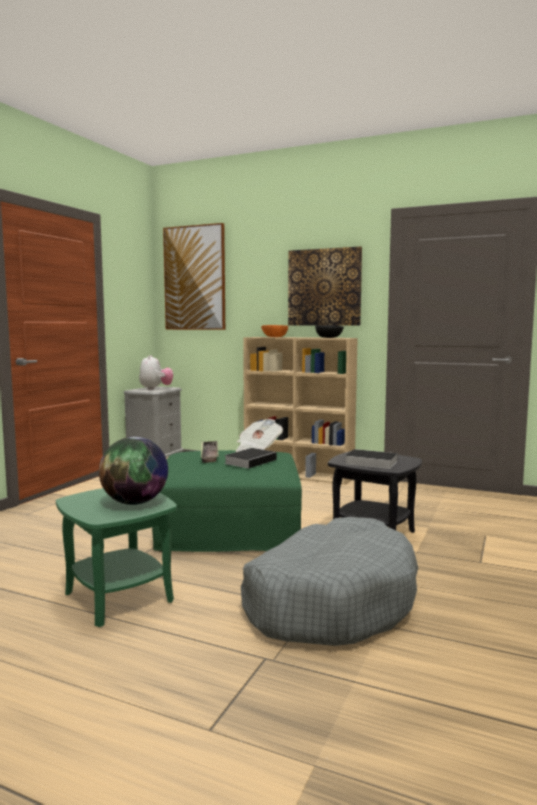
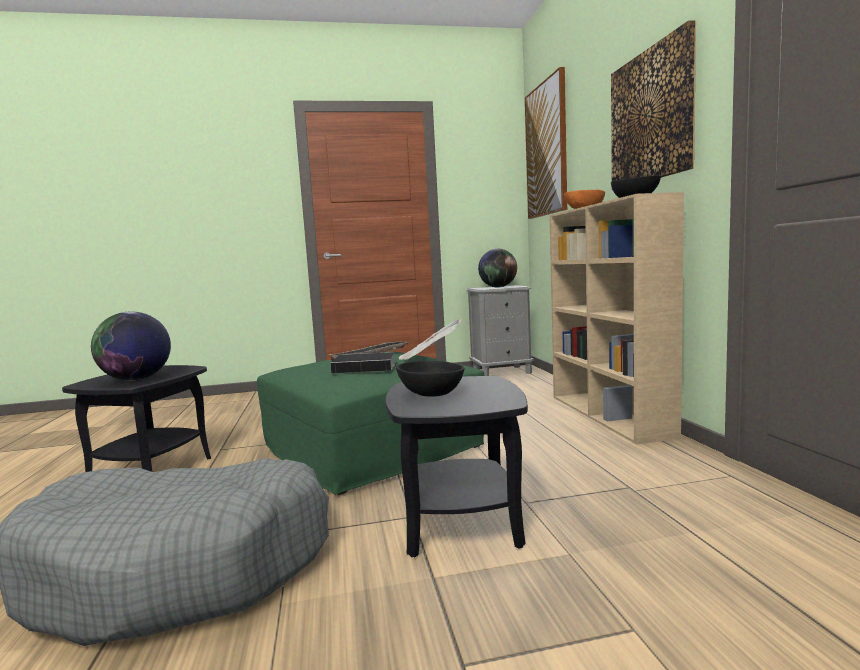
camera: 55 degrees right, 0 degrees up
green side table [56,488,177,627] -> black side table [62,365,211,472]
plush toy [139,355,173,390] -> globe [478,249,517,288]
book [345,449,398,469] -> black bowl [396,361,464,397]

